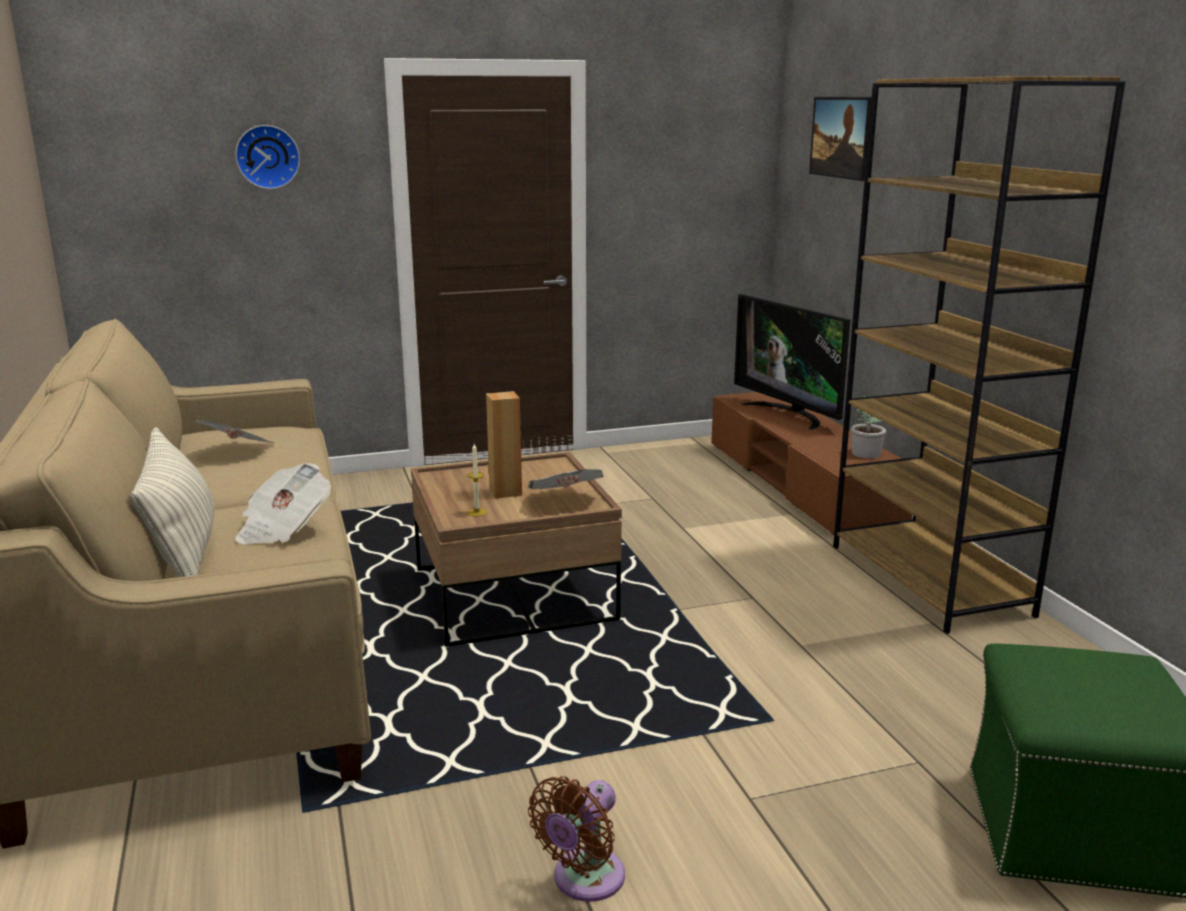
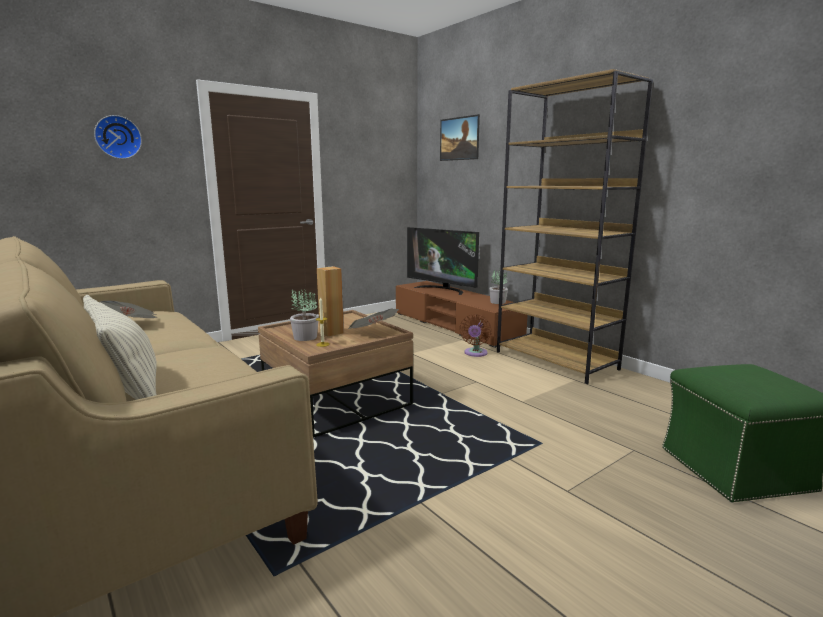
camera: 20 degrees left, 5 degrees down
newspaper [235,463,331,544] -> none
brown fan [528,776,625,902] -> brown fan moved to [459,314,492,357]
none -> potted plant [290,289,319,341]

